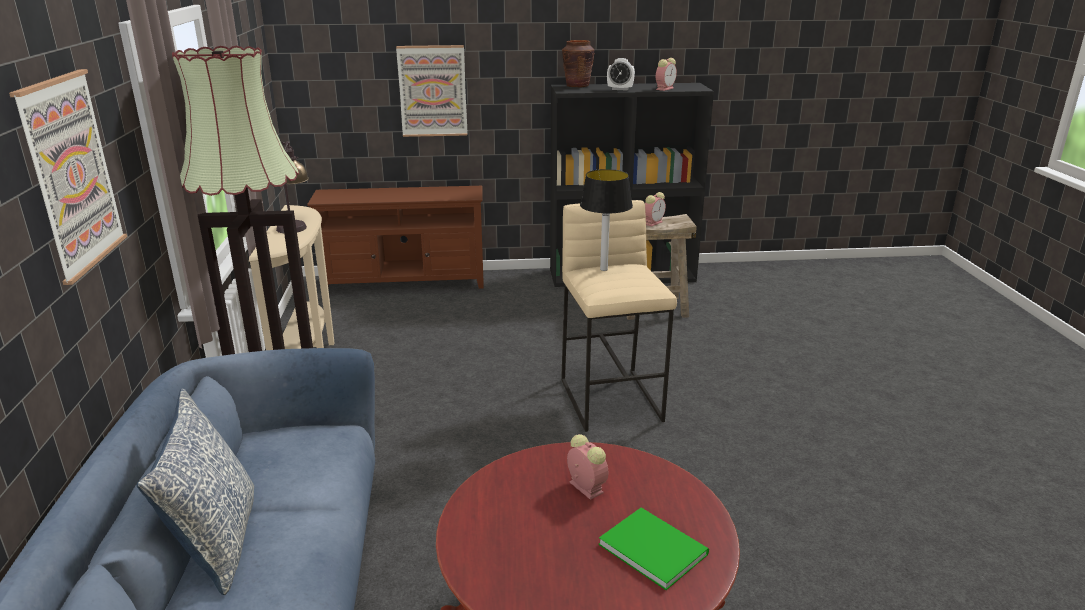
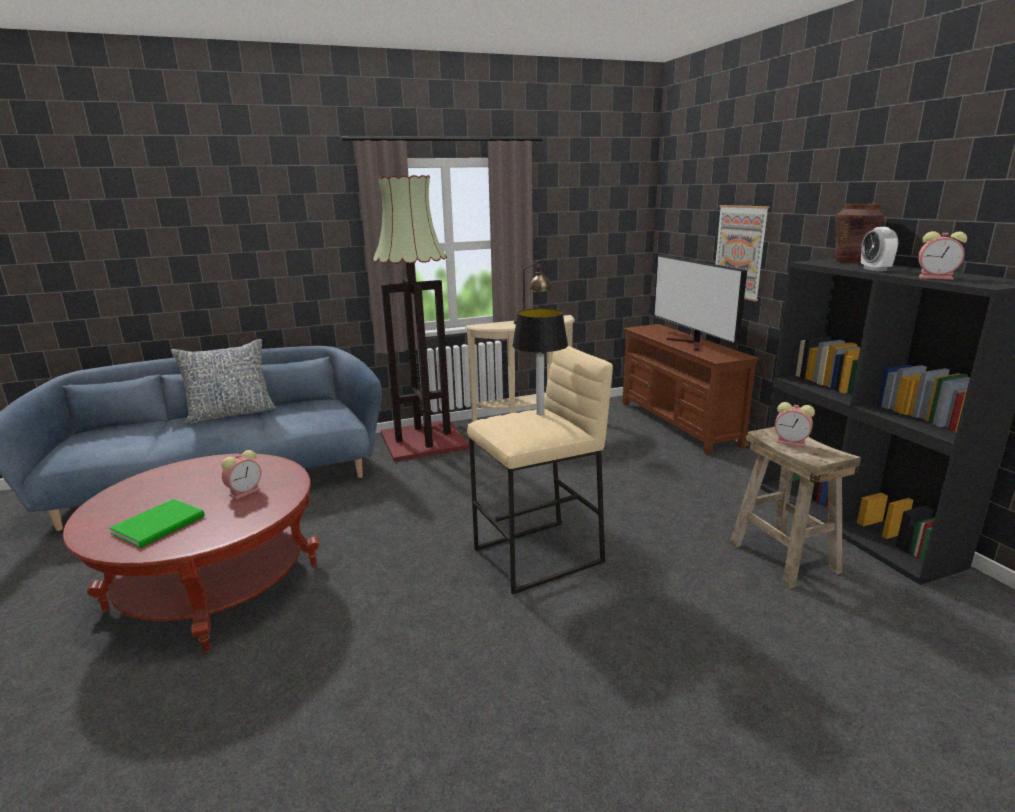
camera: 75 degrees right, 5 degrees down
picture [9,69,127,285] -> none
none -> television [654,255,747,351]

